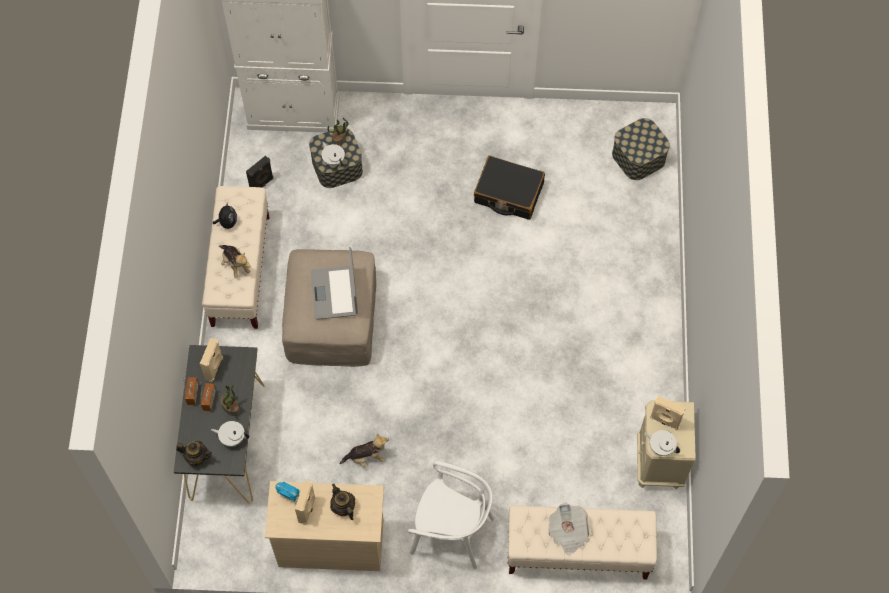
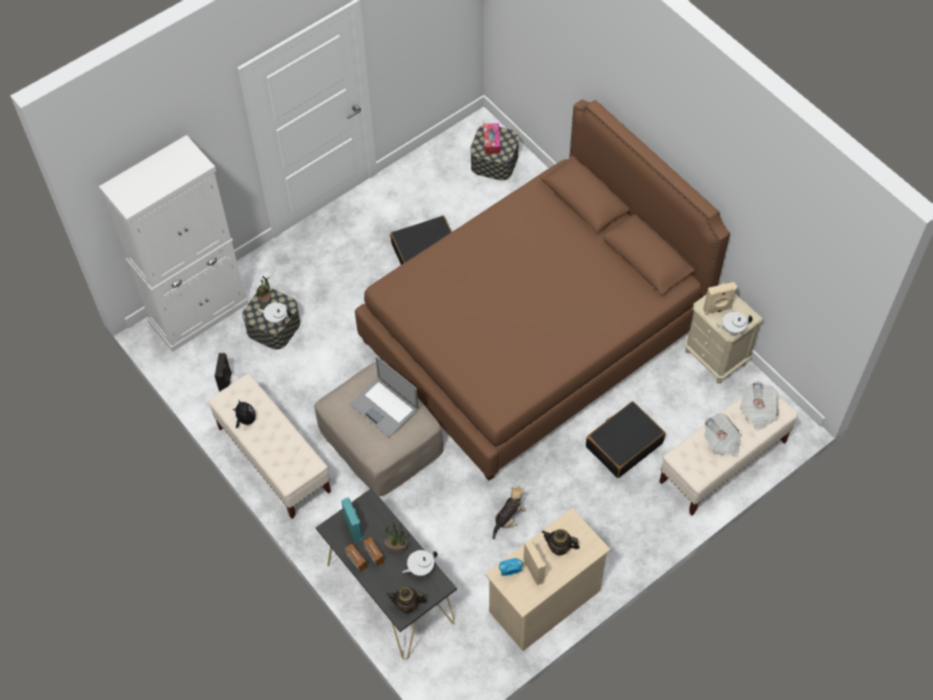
camera: 40 degrees left, 5 degrees down
teapot [176,441,212,466] -> teapot turned 150 degrees counterclockwise [386,586,427,613]
beige speaker [200,338,223,382] -> turquoise speaker [341,497,363,543]
plush toy [219,245,250,278] -> none
white chair [407,461,494,569] -> none
none -> brown bed [355,100,730,481]
none -> tissue box [483,123,501,154]
none -> black suitcase [586,401,665,478]
none -> newspaper [740,381,779,431]

